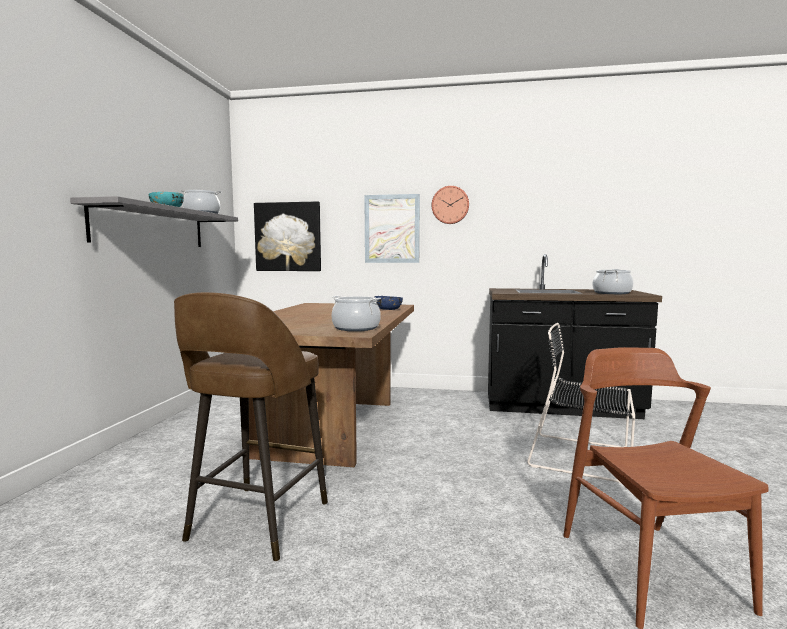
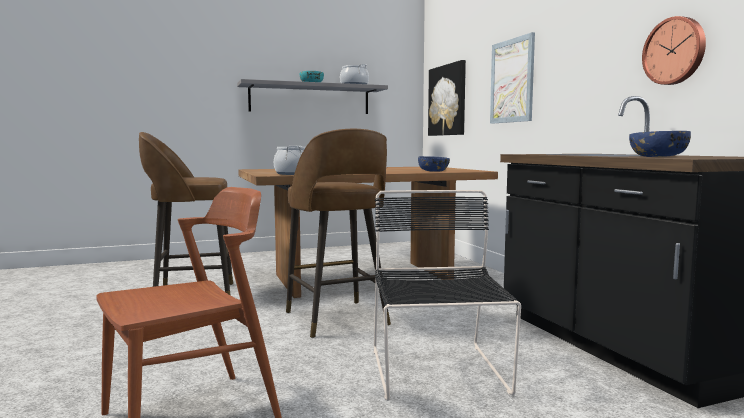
camera: 60 degrees right, 0 degrees up
wall clock [432,186,469,224] -> wall clock moved to [642,16,706,85]
cooking pot [592,269,633,294] -> blue bowl [629,131,691,157]
none -> brown stool [286,129,391,338]

